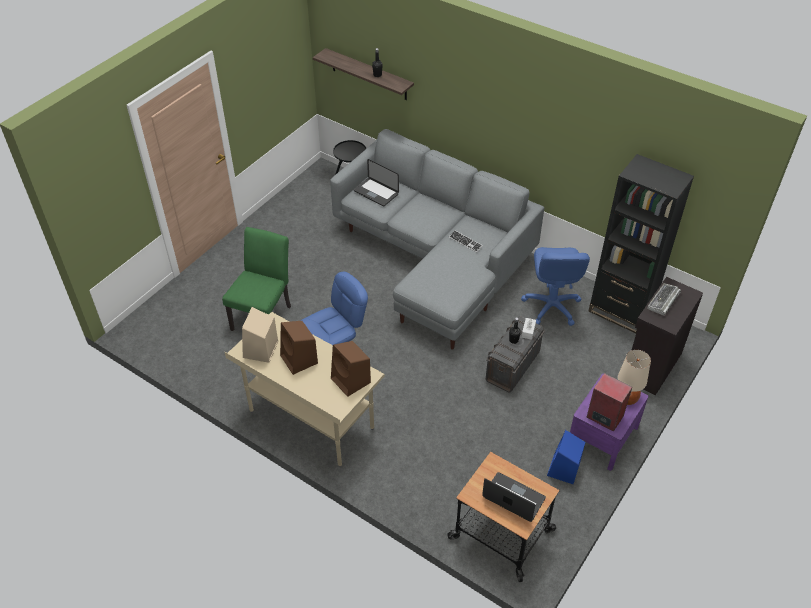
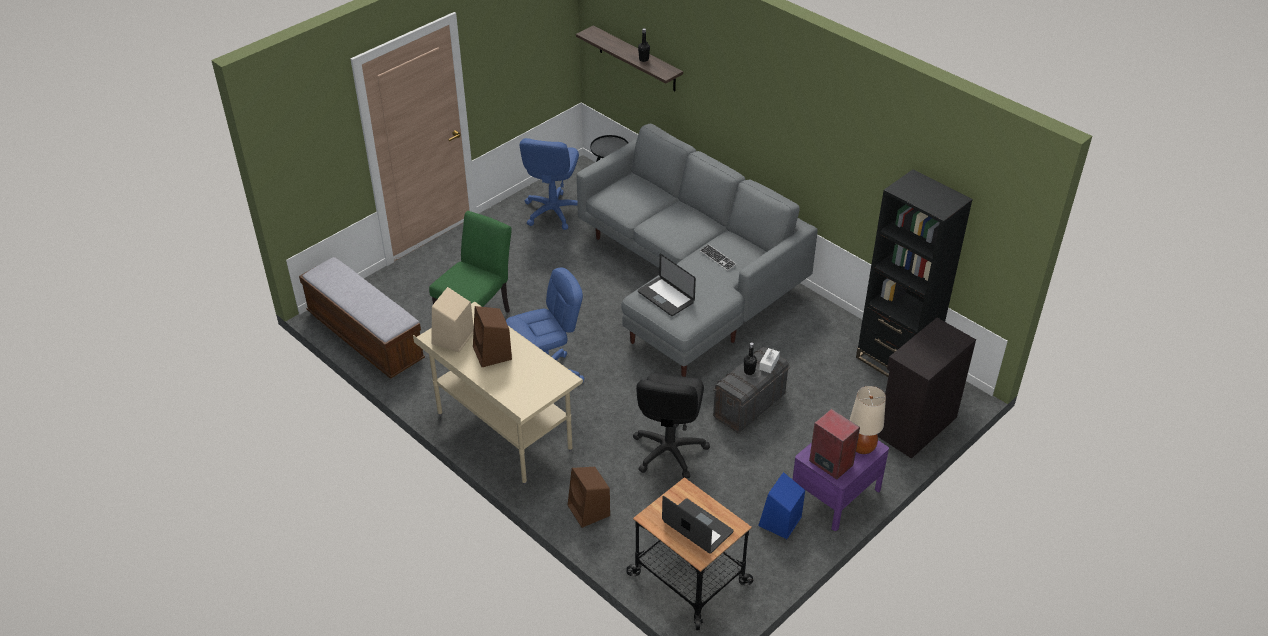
camera: 10 degrees right, 5 degrees down
brown speaker [331,341,371,397] -> brown speaker moved to [568,467,610,528]
laptop [353,159,399,206] -> laptop moved to [638,254,696,316]
blue office chair [521,247,590,326] -> blue office chair moved to [520,138,579,230]
keyboard [647,283,681,316] -> none
none -> bench [299,257,425,379]
none -> black office chair [633,373,710,479]

